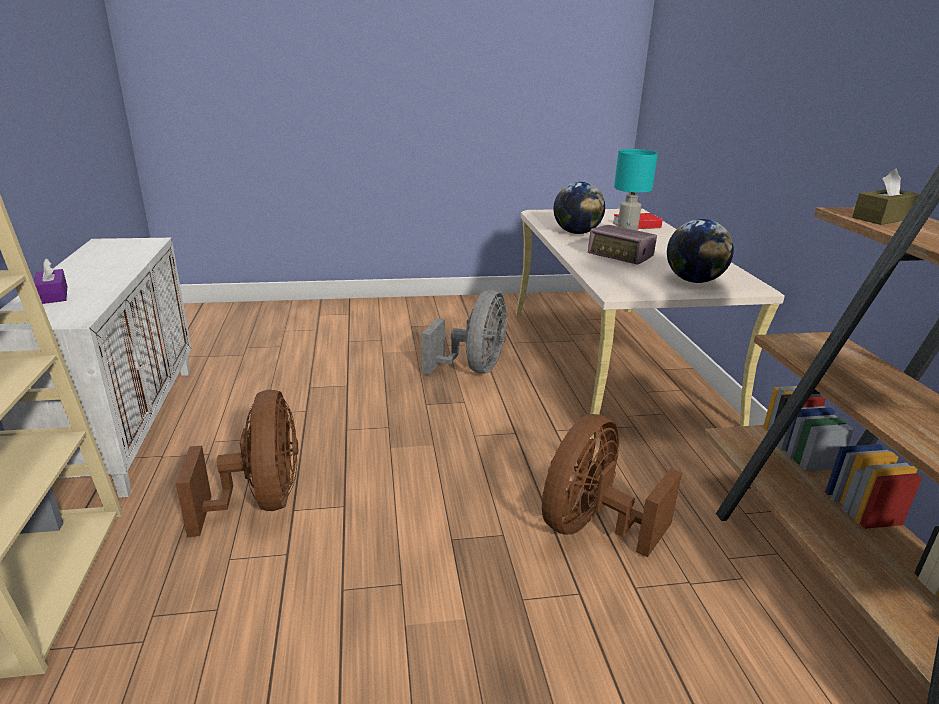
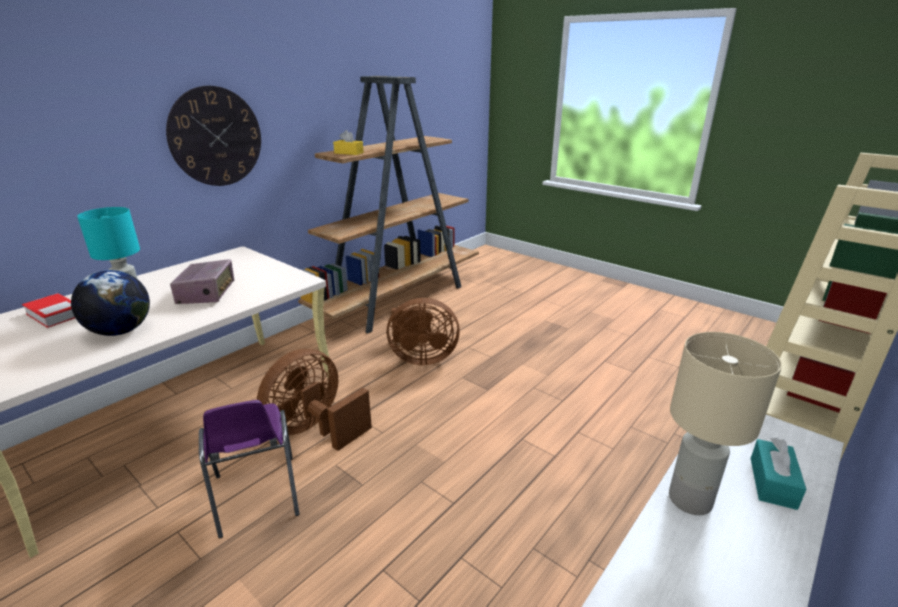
camera: 130 degrees left, 0 degrees up
purple tissue box [34,259,67,304] -> turquoise tissue box [751,438,806,510]
brown fan [176,390,298,537] -> brown fan moved to [257,349,372,451]
grey fan [422,290,507,375] -> purple chair [199,400,299,539]
globe [667,219,734,283] -> none
brown tissue box [852,169,920,225] -> yellow tissue box [333,130,364,155]
none -> wall clock [166,86,261,186]
none -> beige table lamp [669,332,782,515]

